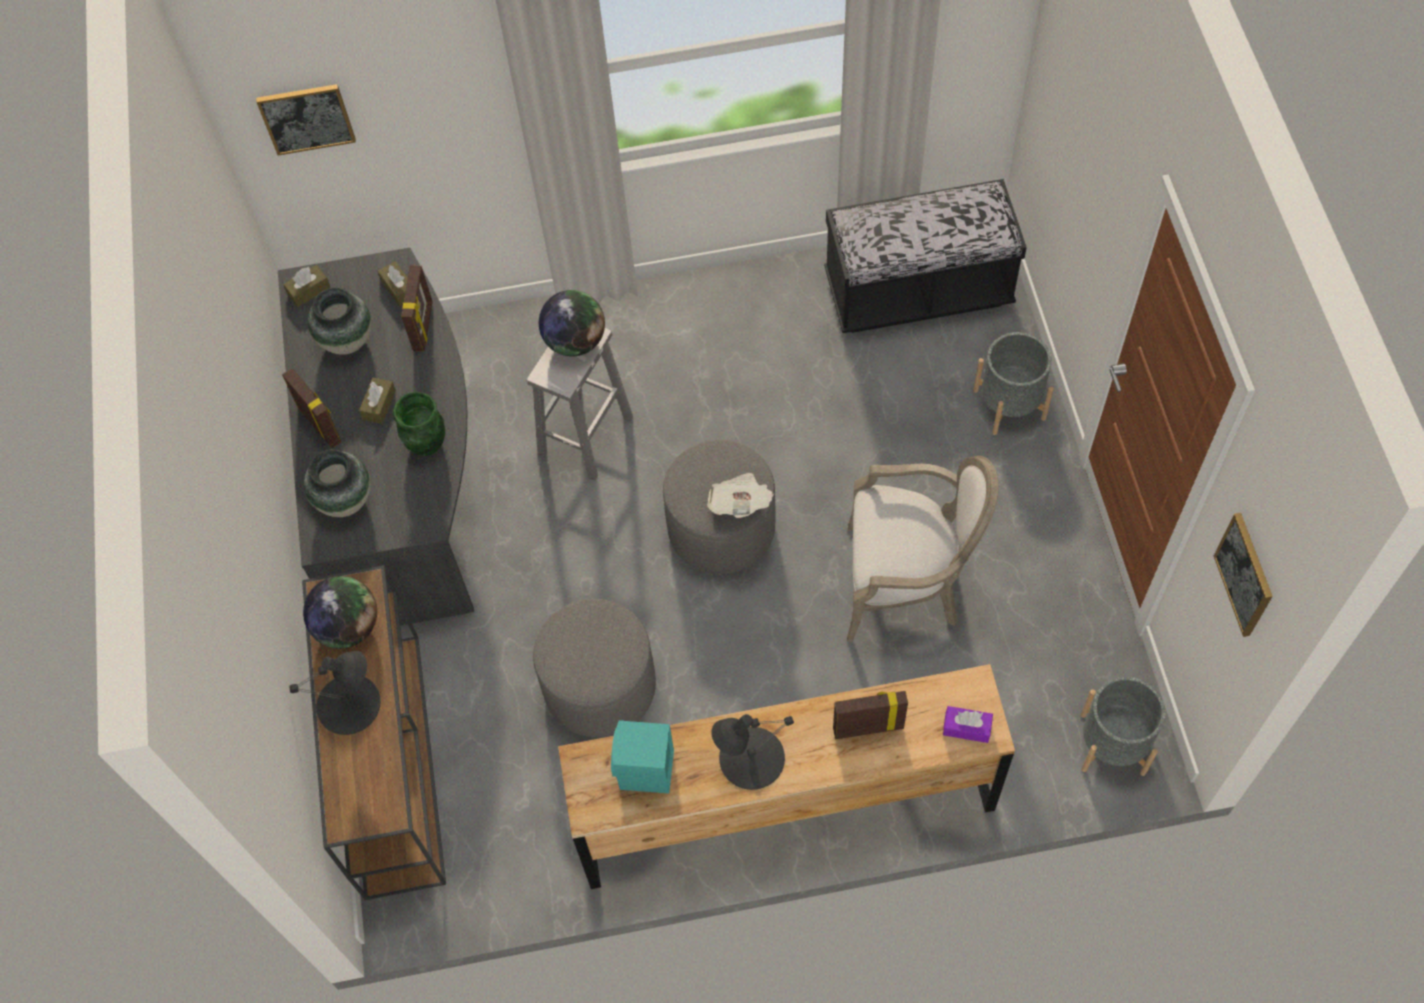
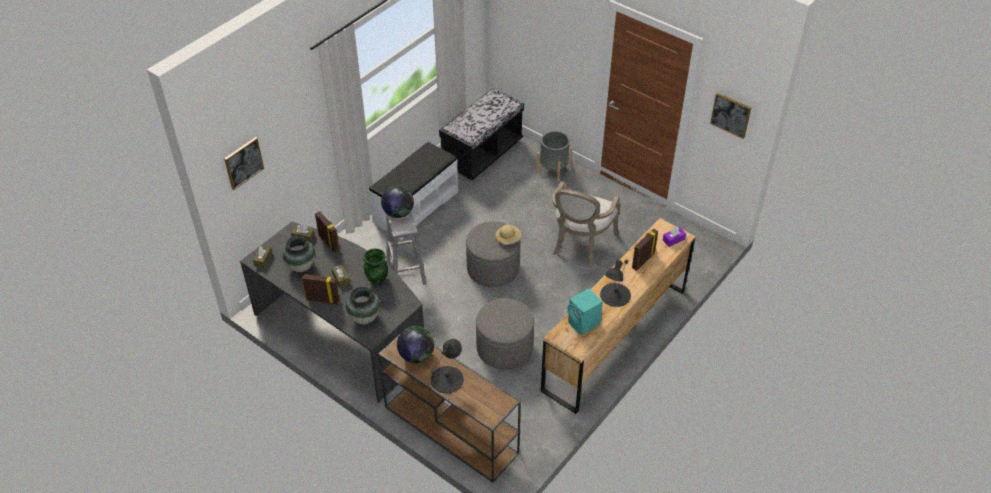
camera: 45 degrees left, 15 degrees down
newspaper [707,473,774,518] -> beige hat [496,225,521,245]
armchair [847,456,999,642] -> armchair turned 150 degrees clockwise [552,181,621,265]
grey planter [1081,677,1165,776] -> none
none -> white bench [369,142,458,240]

